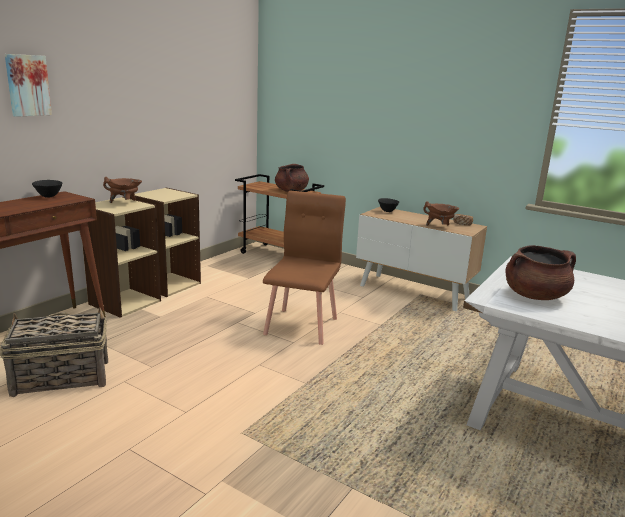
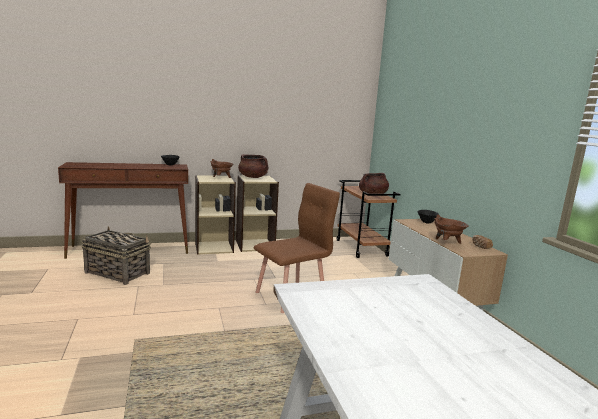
camera: 40 degrees right, 5 degrees down
picture [5,54,52,117] -> none
brown cooking pot [506,245,576,300] -> brown cooking pot moved to [238,154,268,178]

